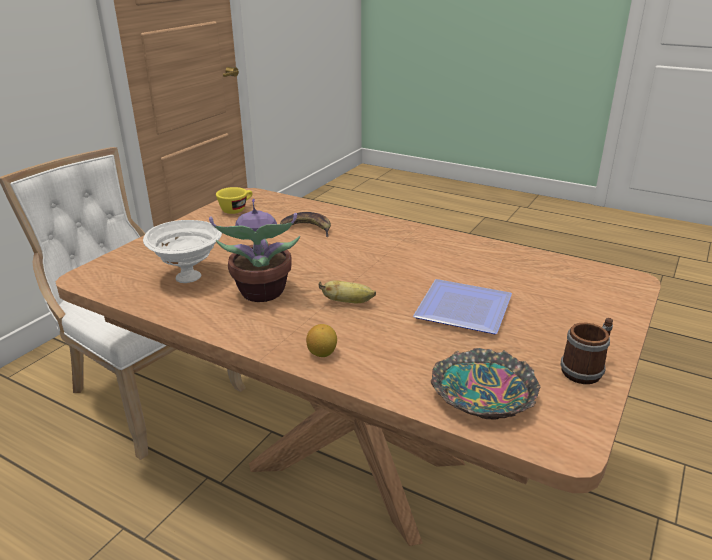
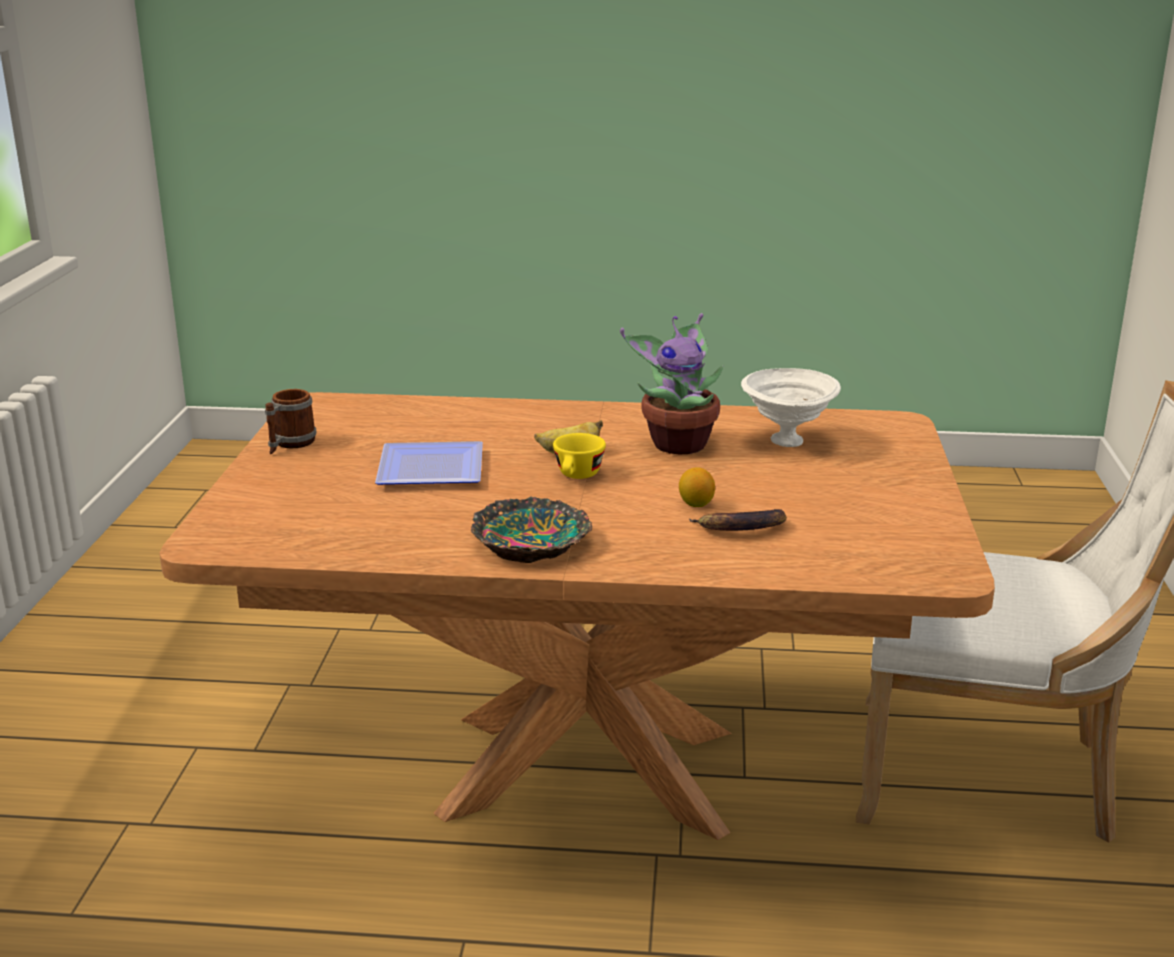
camera: 155 degrees right, 5 degrees down
yellow cup [216,187,252,214] -> yellow cup moved to [553,433,606,479]
lemon [306,324,337,357] -> lemon moved to [679,467,715,507]
bowl [431,348,540,420] -> bowl moved to [471,496,592,563]

